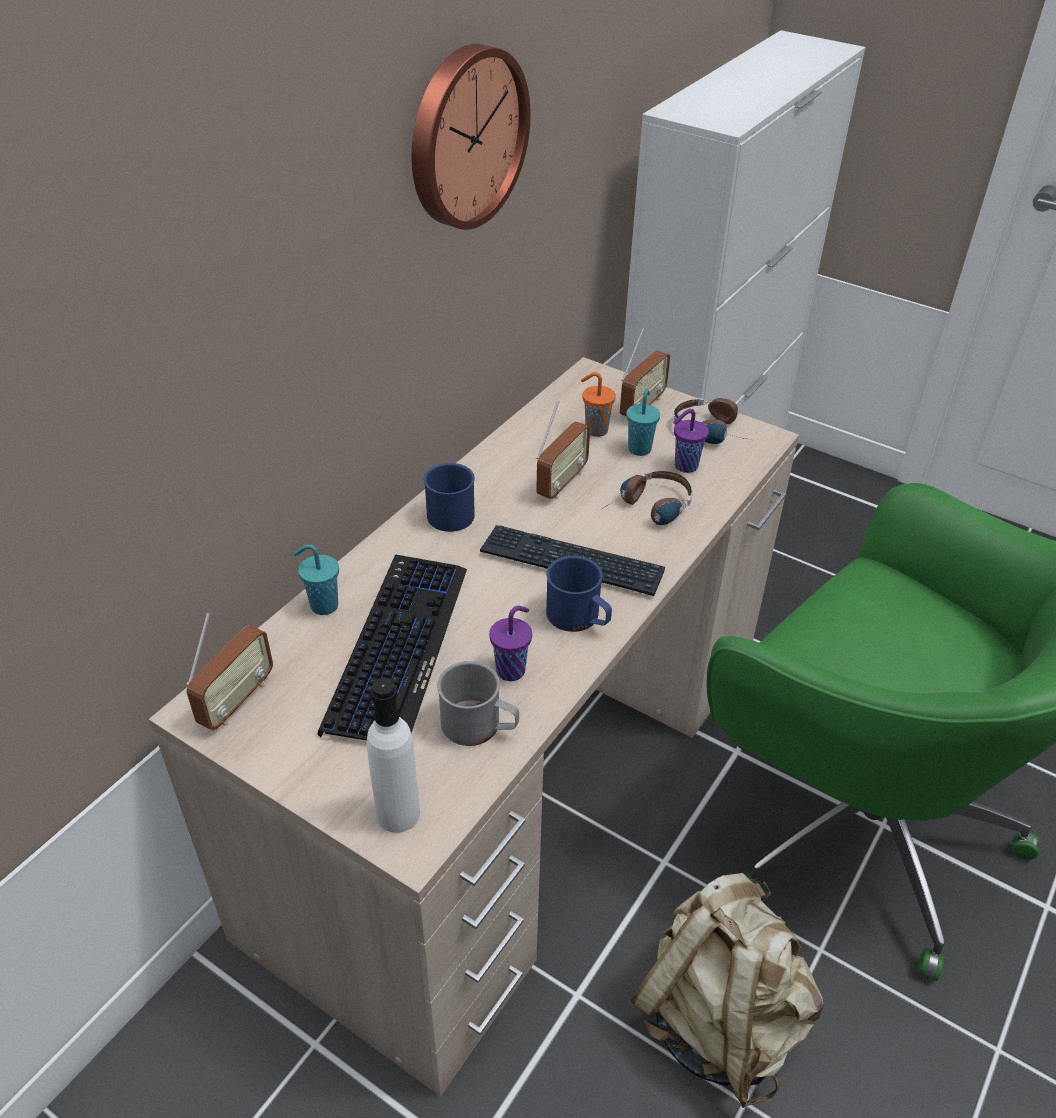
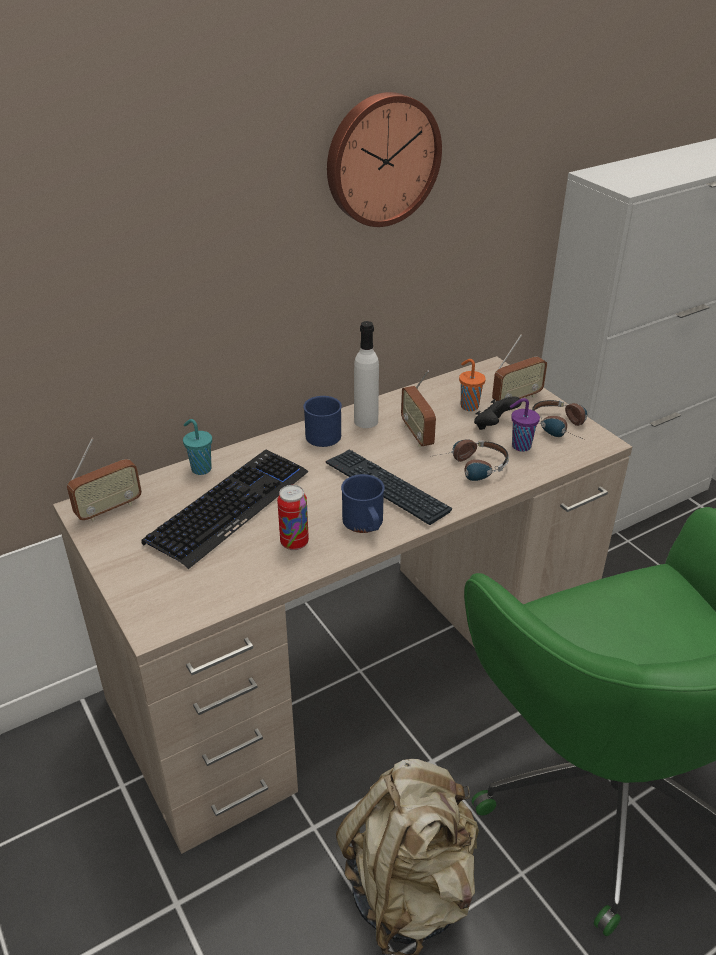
camera: 25 degrees right, 5 degrees down
white bottle [367,677,420,833] -> white bottle moved to [354,321,379,428]
grey mug [437,661,519,746] -> none
purple cup [489,606,532,681] -> can [277,485,309,550]
radio [536,401,590,499] -> radio turned 105 degrees clockwise [401,370,436,447]
turquoise cup [626,389,660,456] -> black game controller [474,396,522,430]

